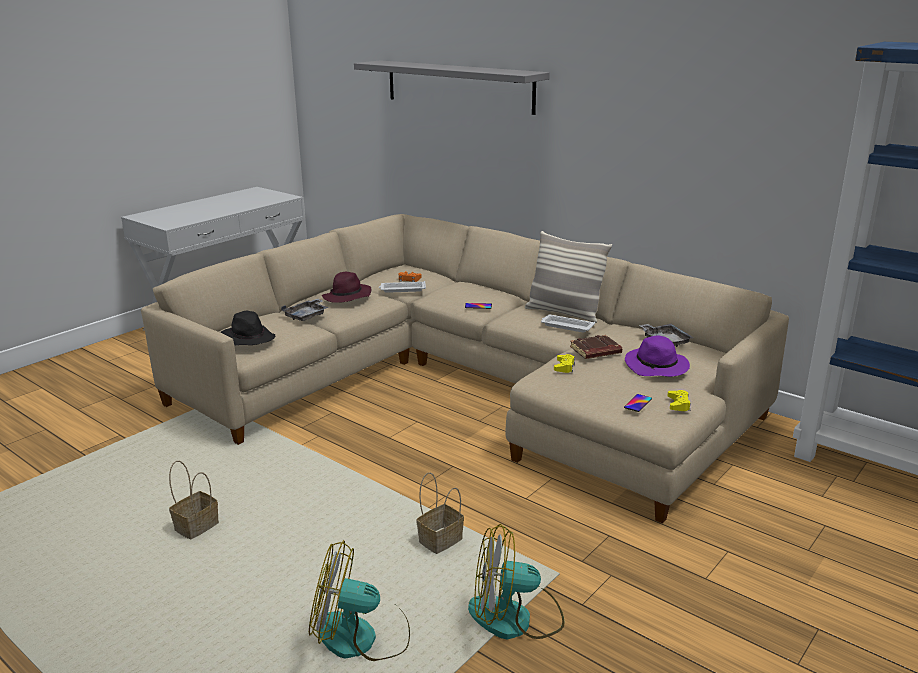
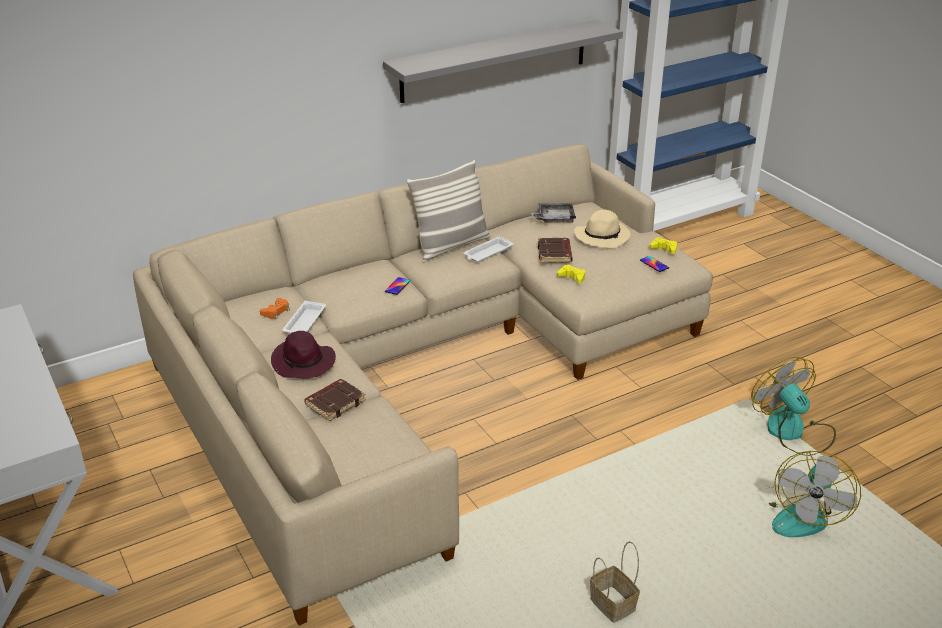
camera: 70 degrees left, 10 degrees up
black hat [220,311,275,346] -> none
grey tray [281,299,329,321] -> brown book [304,379,366,421]
grey shelf [354,60,550,115] -> grey shelf moved to [383,20,623,103]
basket [417,472,464,554] -> none
fan [468,524,565,640] -> fan turned 135 degrees clockwise [751,357,836,456]
purple hat [625,336,690,377] -> beige hat [574,209,631,249]

